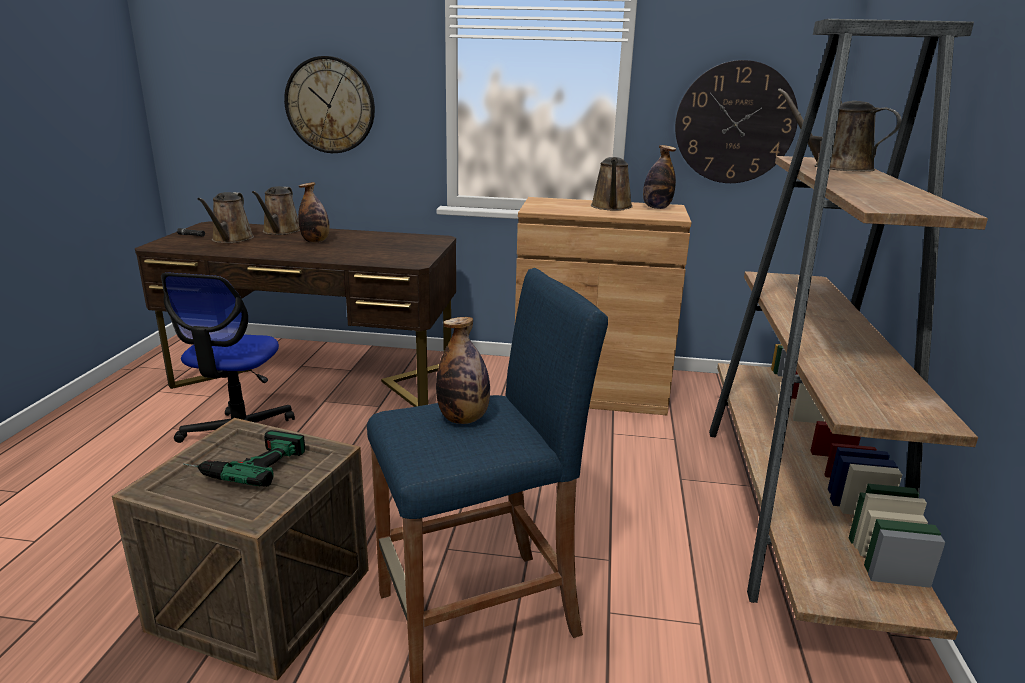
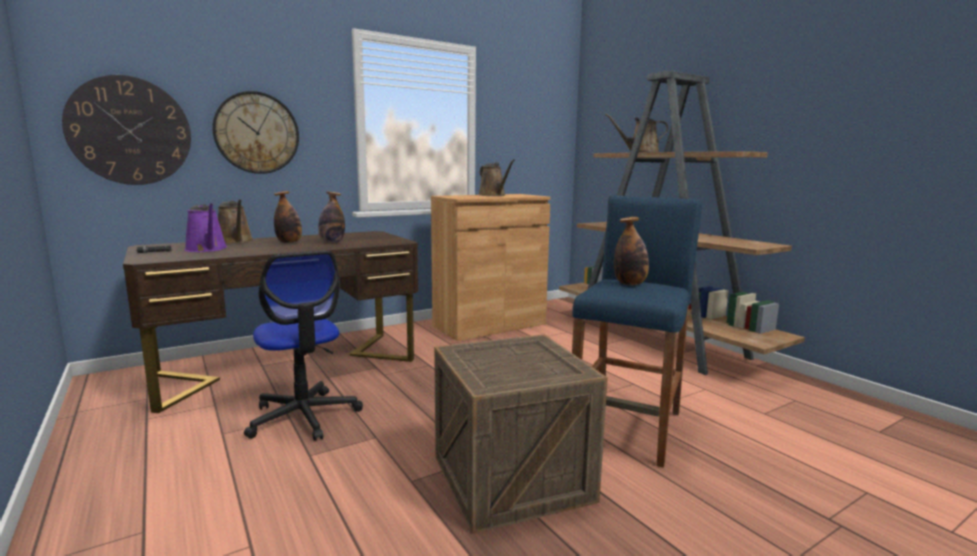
camera: 40 degrees left, 10 degrees down
power drill [183,430,305,487] -> none
brown watering can [197,192,254,243] -> purple watering can [184,203,227,252]
bottle [643,145,676,209] -> bottle moved to [318,192,345,243]
wall clock [675,60,798,183] -> wall clock moved to [62,75,191,185]

